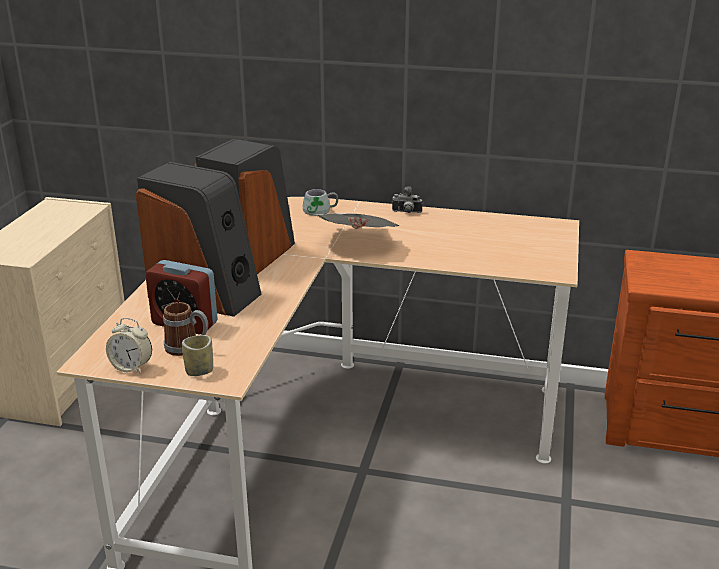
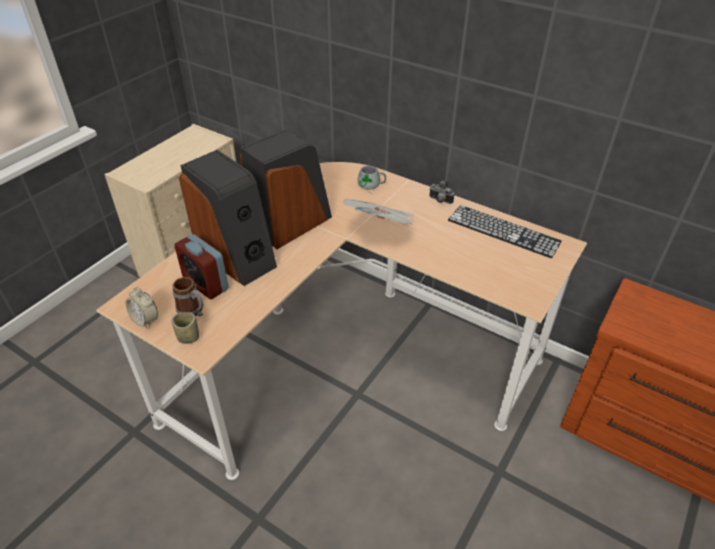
camera: 20 degrees right, 15 degrees up
none -> keyboard [448,205,562,258]

